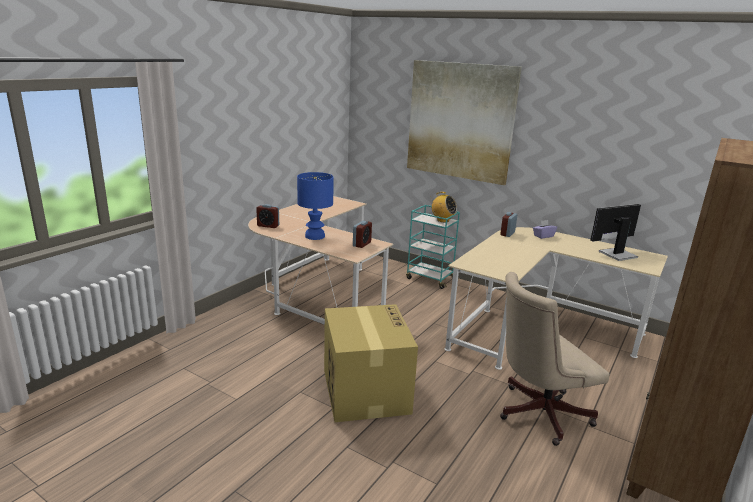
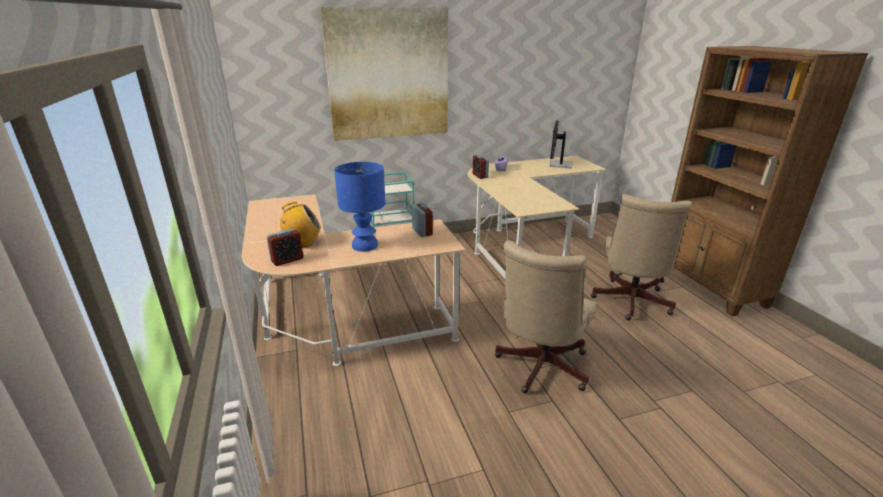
camera: 50 degrees left, 5 degrees up
cardboard box [324,304,418,422] -> beige office chair [495,240,596,393]
radio [431,192,457,222] -> radio moved to [277,201,321,247]

